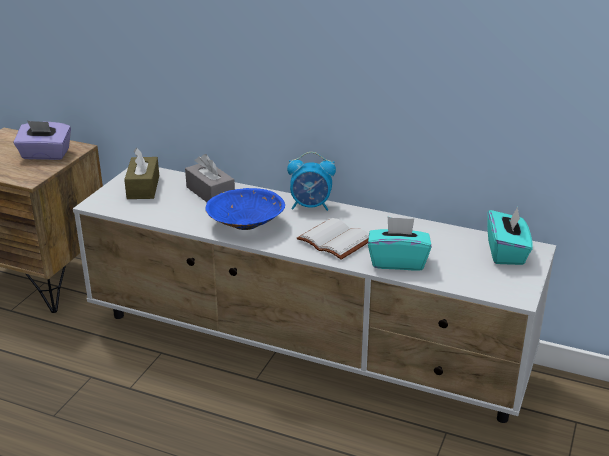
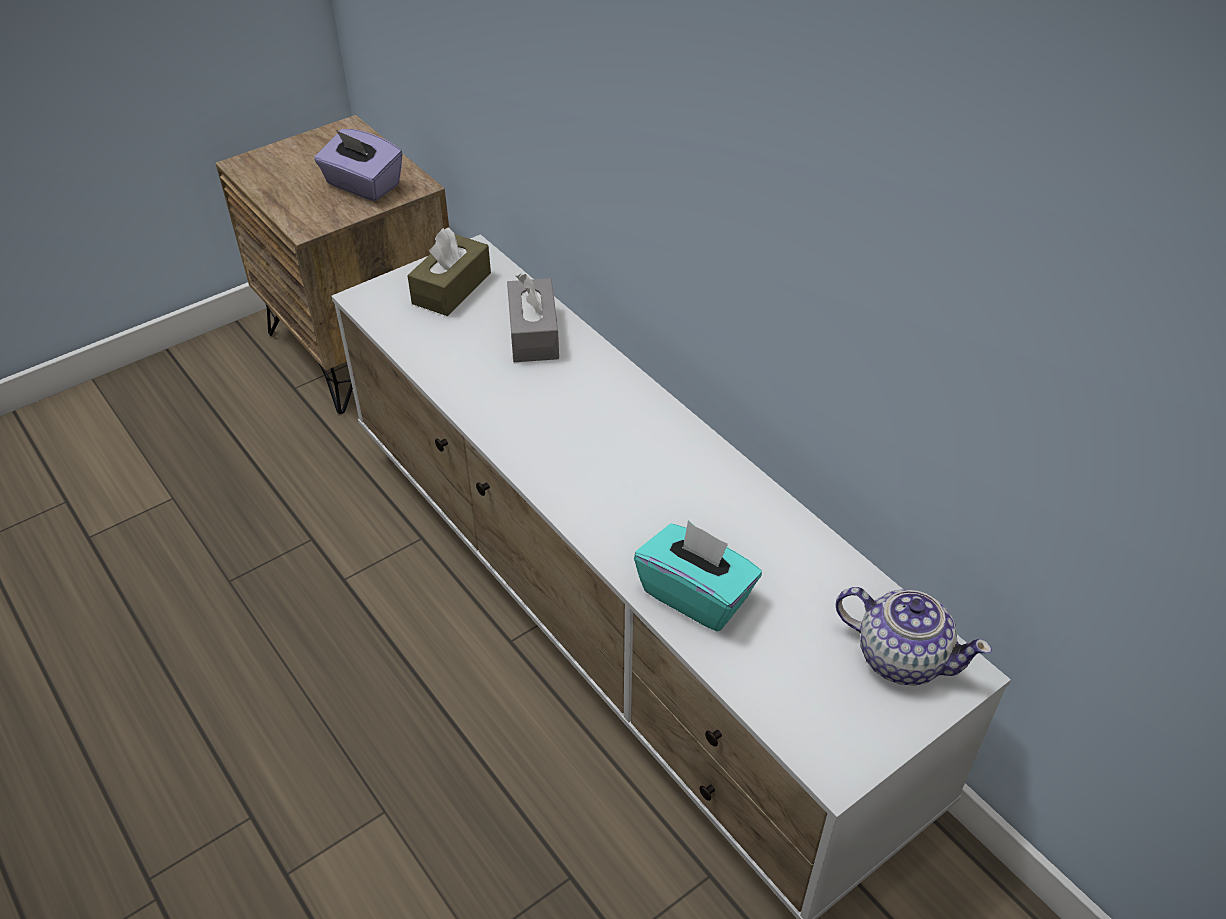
camera: 30 degrees right, 15 degrees up
blue bowl [205,188,285,230] -> none
alarm clock [287,152,336,211] -> none
white book [297,218,369,260] -> none
turquoise tissue box [487,207,533,265] -> teapot [835,587,992,686]

